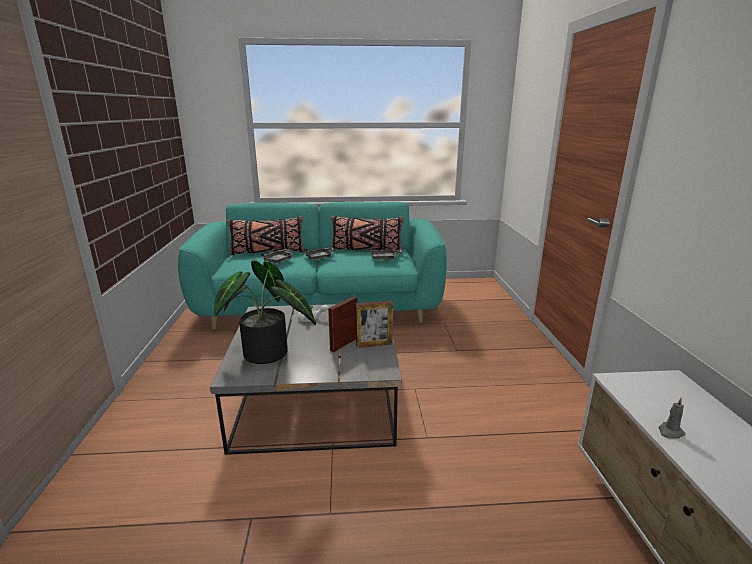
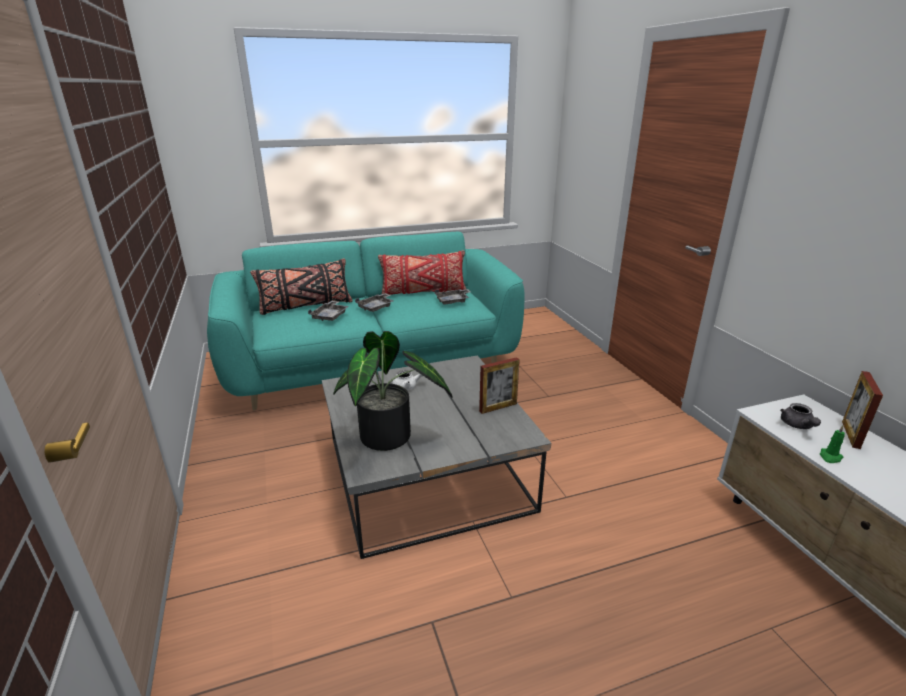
camera: 15 degrees left, 5 degrees up
picture frame [328,296,357,352] -> picture frame moved to [842,371,883,449]
black pillow [331,216,404,253] -> red pillow [378,250,467,295]
grey candle [658,398,685,439] -> green candle [820,425,845,463]
none -> grey teapot [780,403,821,429]

